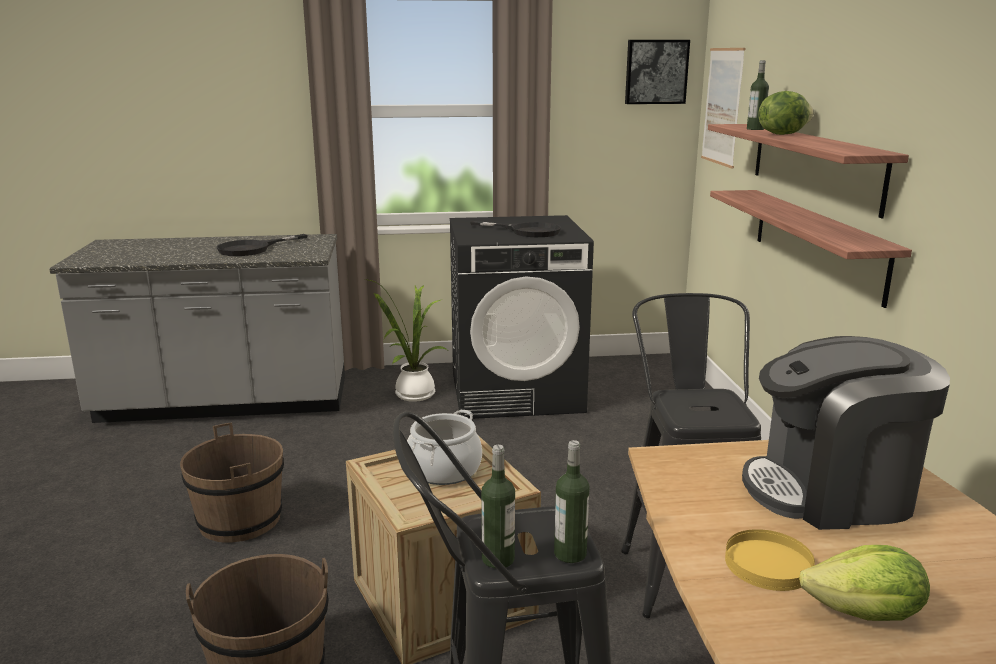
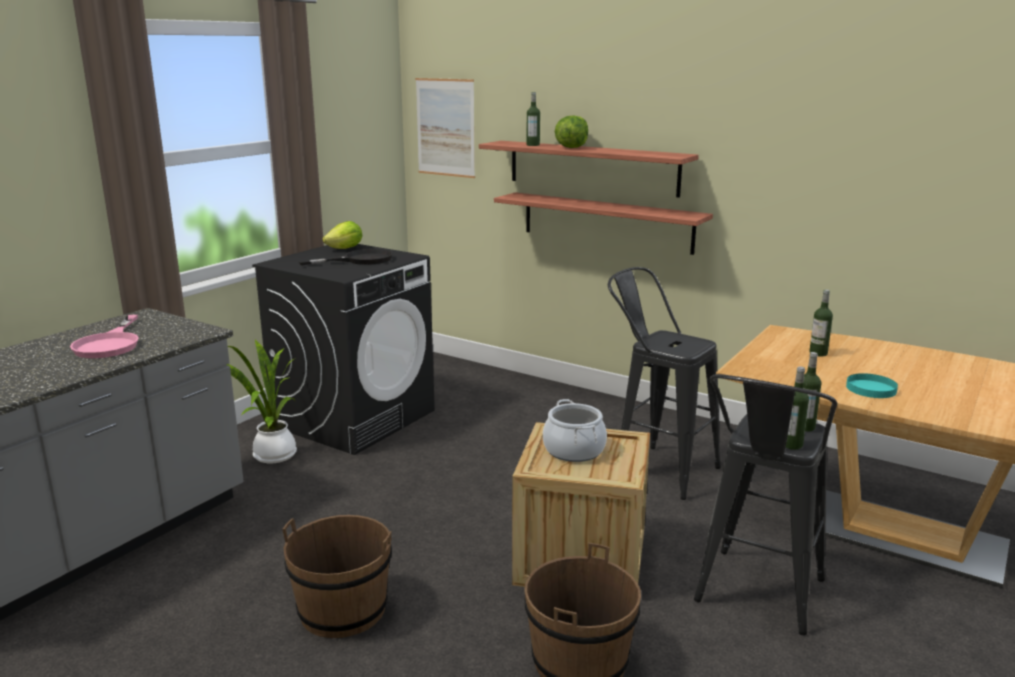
camera: 50 degrees left, 0 degrees up
black frying pan [216,234,308,256] -> pink frying pan [70,315,139,358]
picture [625,40,690,104] -> none
yellow plate [725,529,815,591] -> turquoise plate [846,373,898,398]
coffee machine [742,336,950,530] -> bottle [809,289,833,357]
lettuce [799,545,930,621] -> lettuce moved to [322,221,362,249]

